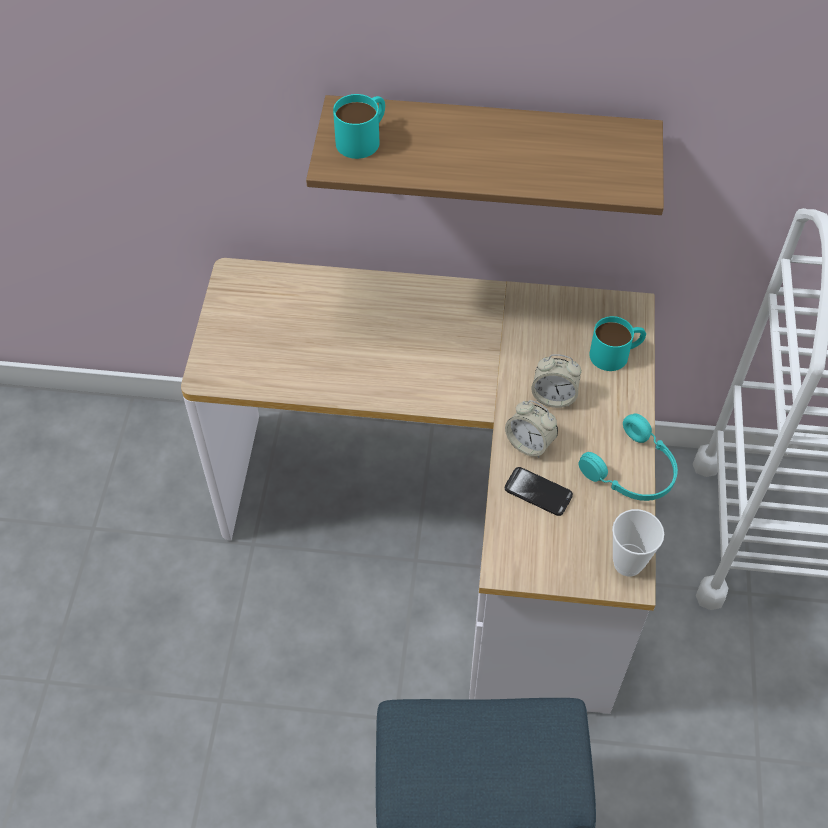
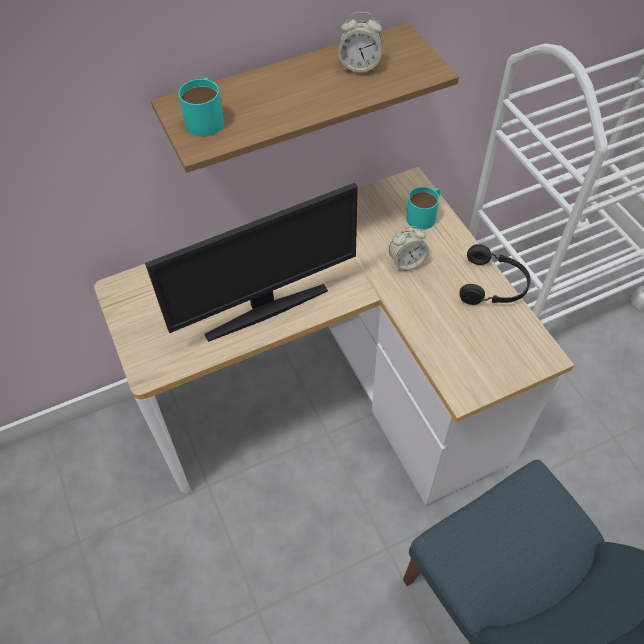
camera: 30 degrees left, 0 degrees up
alarm clock [505,400,558,458] -> alarm clock moved to [338,12,382,73]
phone [505,467,573,516] -> none
turquoise headphones [579,413,678,501] -> black headphones [459,244,531,305]
cup [612,509,664,577] -> none
none -> monitor [145,183,358,342]

